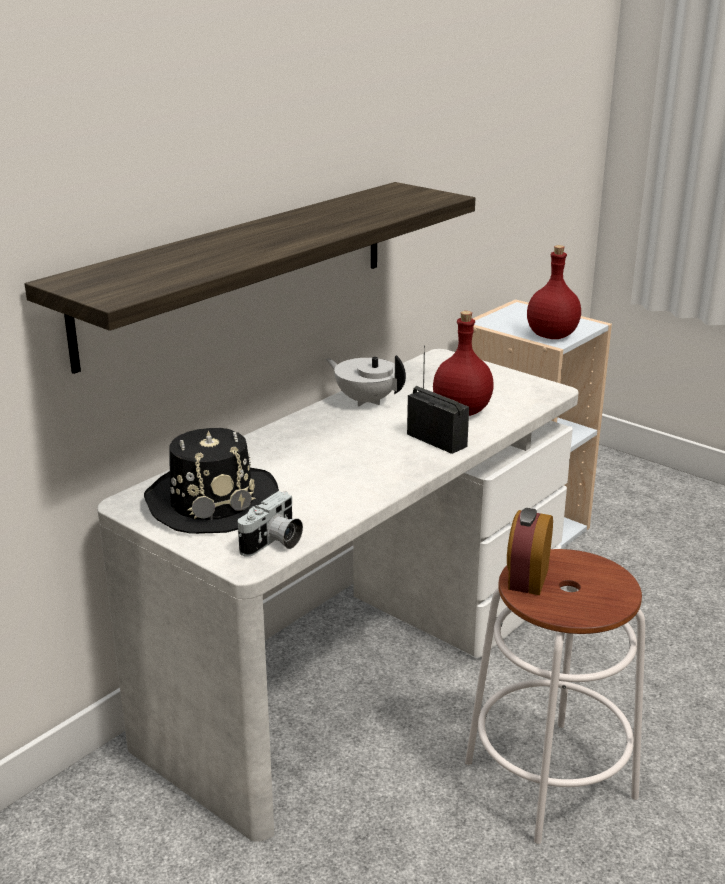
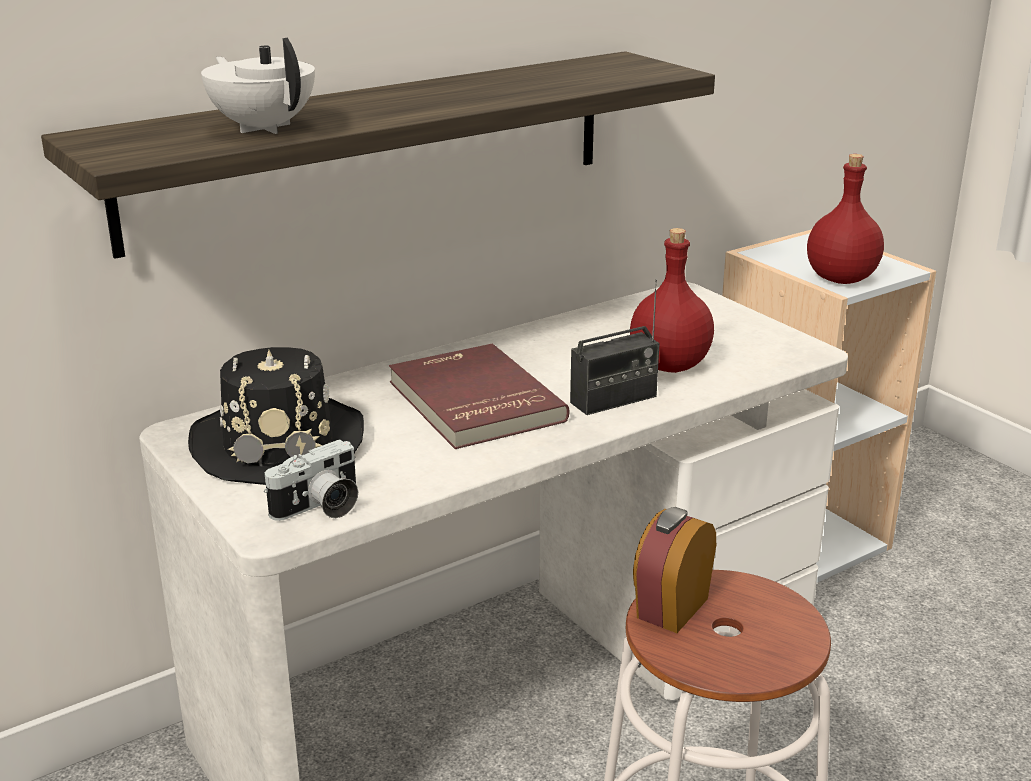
camera: 15 degrees right, 0 degrees up
white teapot [326,355,406,406] -> white teapot moved to [201,38,315,134]
radio [407,345,469,454] -> radio turned 90 degrees clockwise [570,279,660,415]
none -> red book [389,344,570,449]

